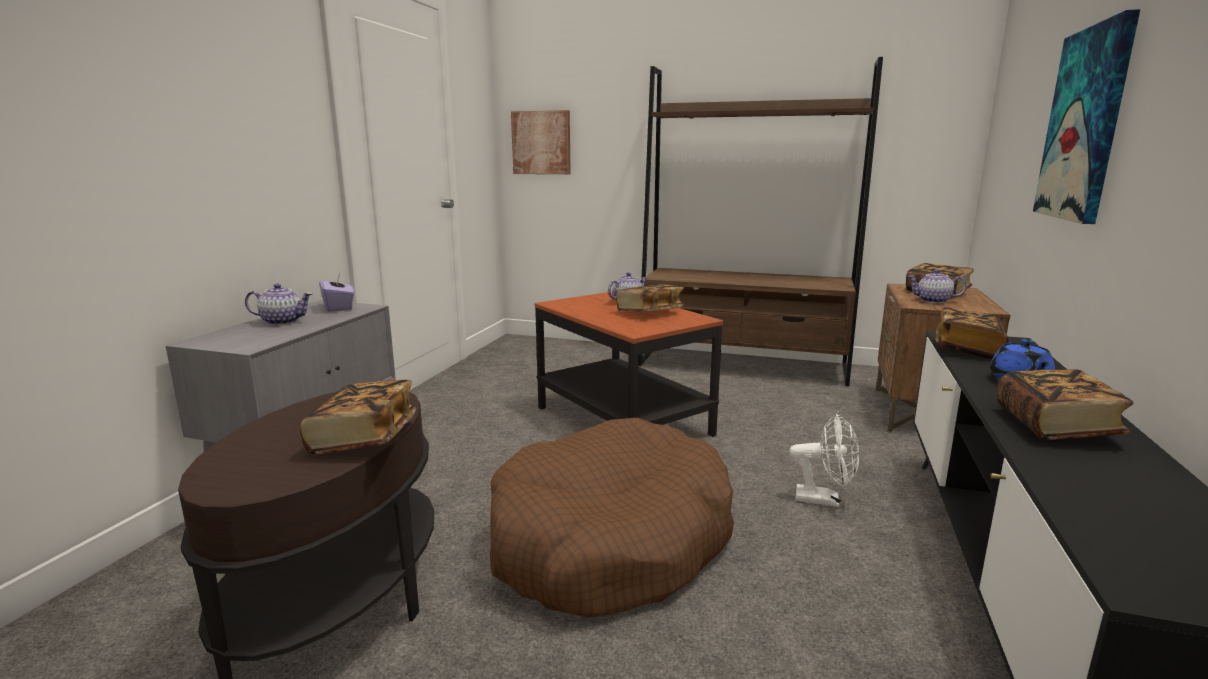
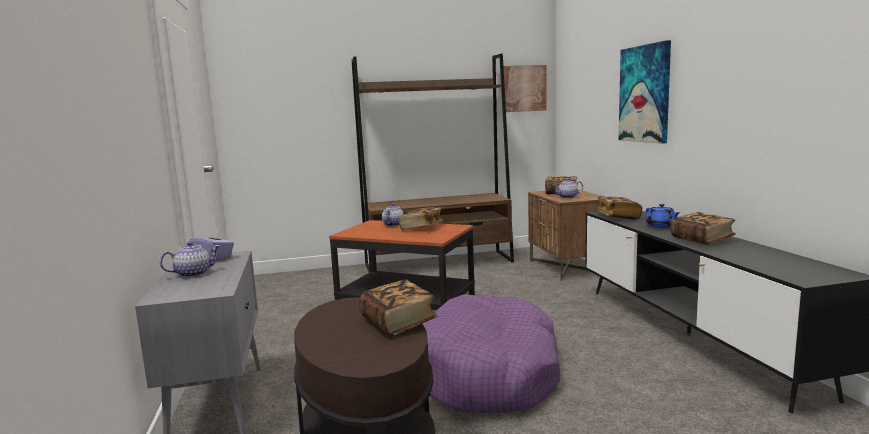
camera: 30 degrees left, 5 degrees down
brown dog bed [490,418,734,617] -> purple dog bed [422,294,560,414]
picture [511,110,571,174] -> picture moved to [503,65,547,112]
white fan [790,413,859,507] -> none

